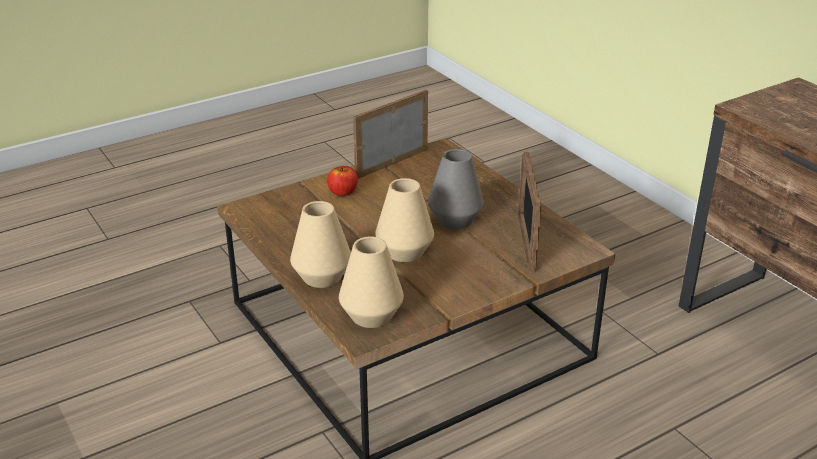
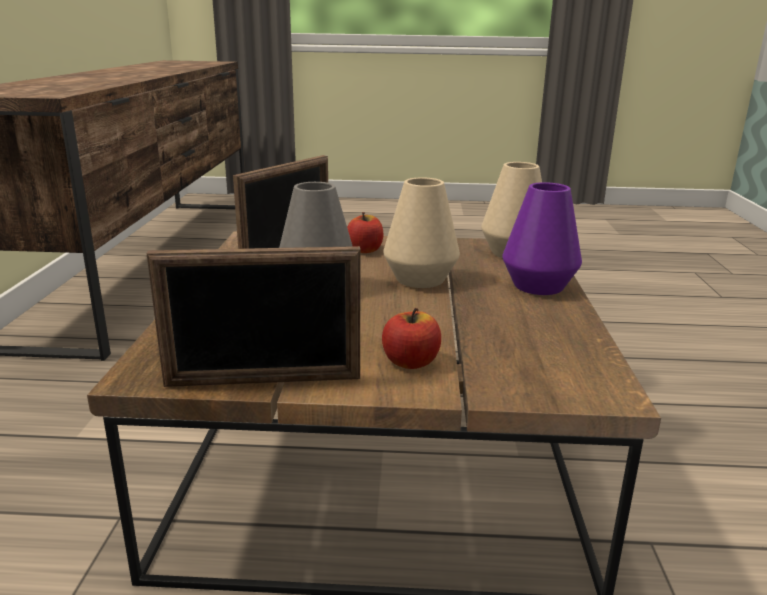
camera: 145 degrees left, 10 degrees down
beige vase [290,201,351,288] -> purple vase [502,182,582,295]
none -> apple [347,212,383,253]

